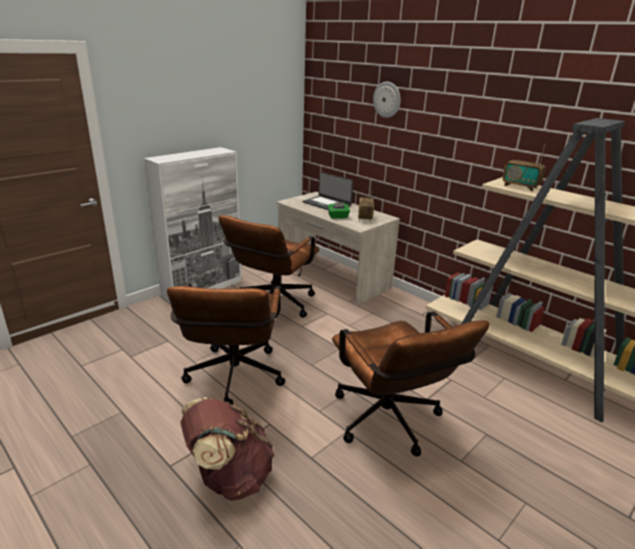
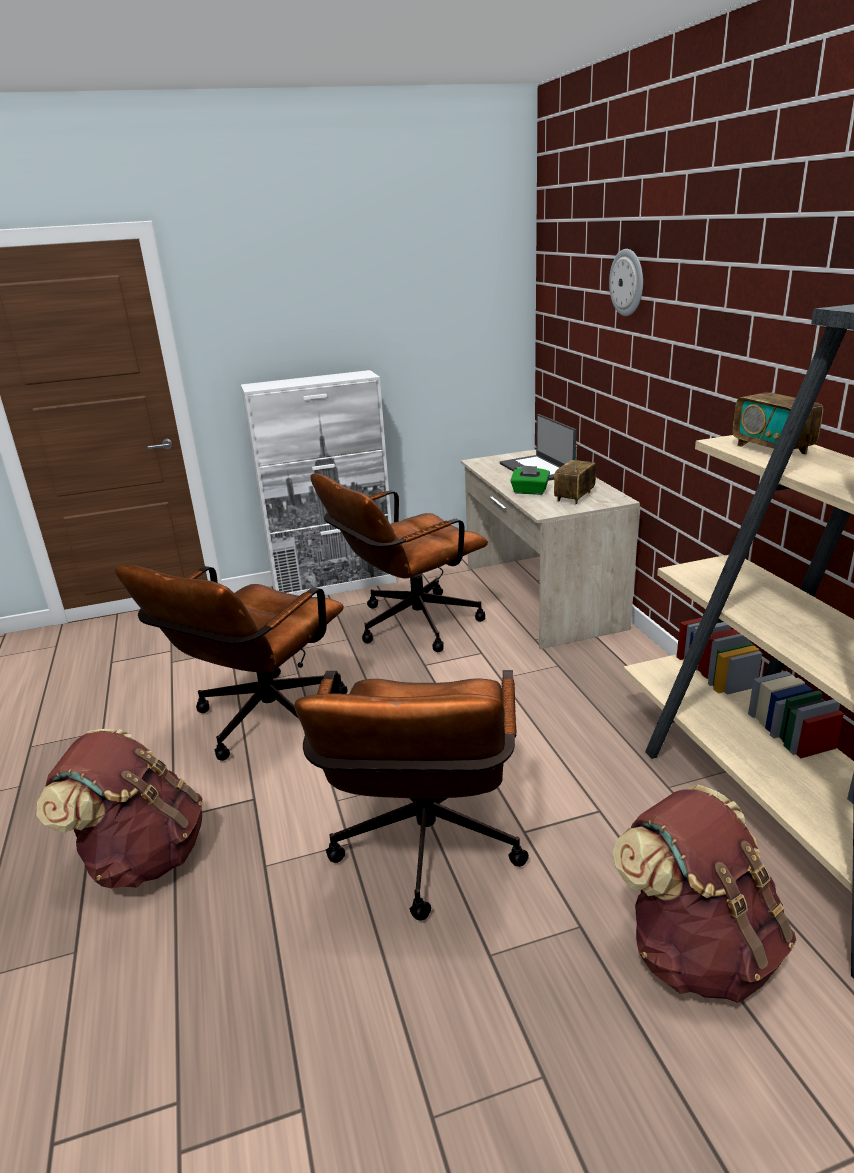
camera: 30 degrees right, 0 degrees up
none -> brown backpack [613,785,796,1003]

